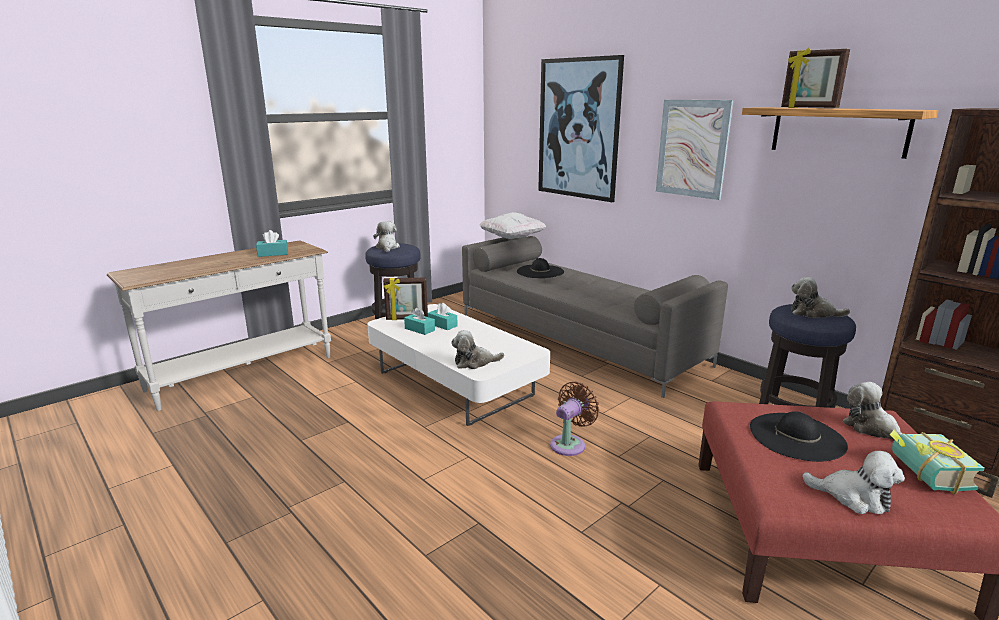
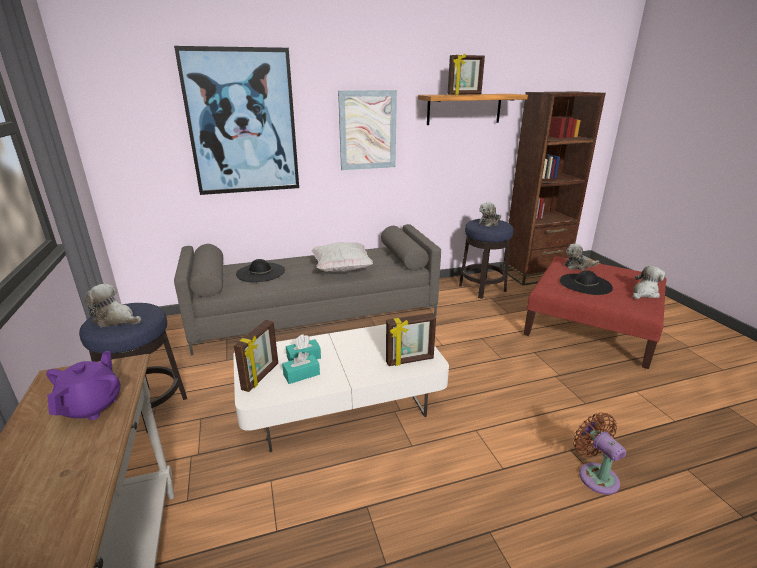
camera: 65 degrees left, 5 degrees up
turquoise tissue box [256,230,288,257] -> purple teapot [46,351,121,420]
plush toy [451,330,504,369] -> picture frame [386,313,436,366]
white pillow [479,212,546,239] -> white pillow moved to [312,242,373,272]
brown fan [550,382,599,456] -> brown fan moved to [573,413,626,495]
book [890,430,985,494] -> none

